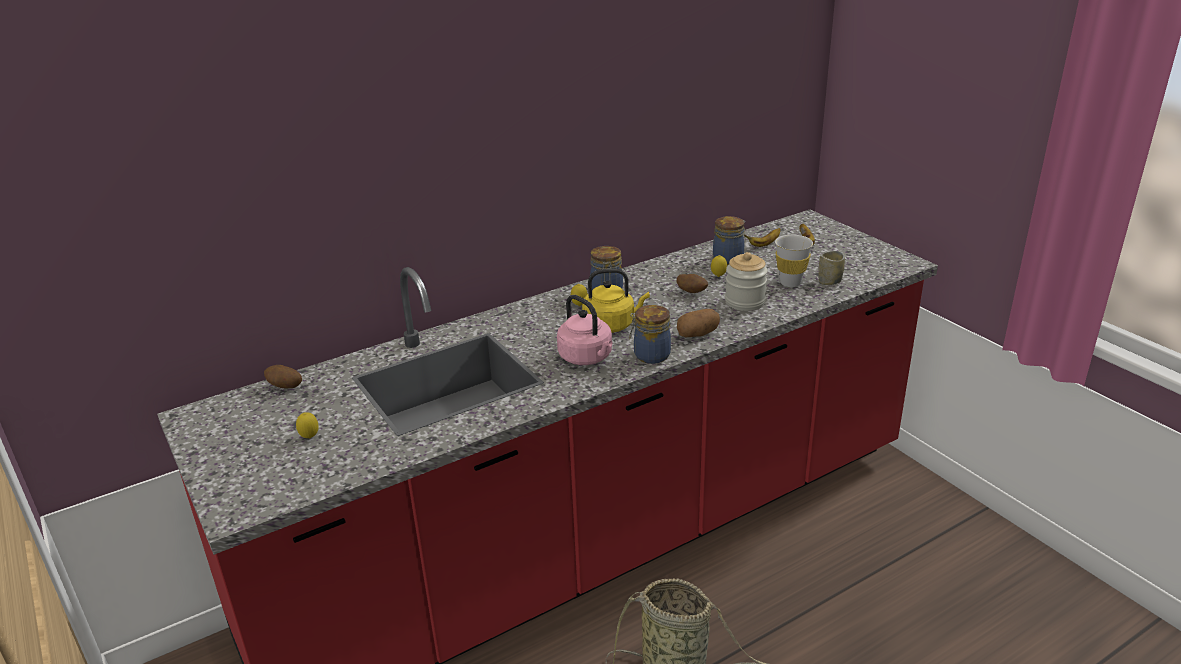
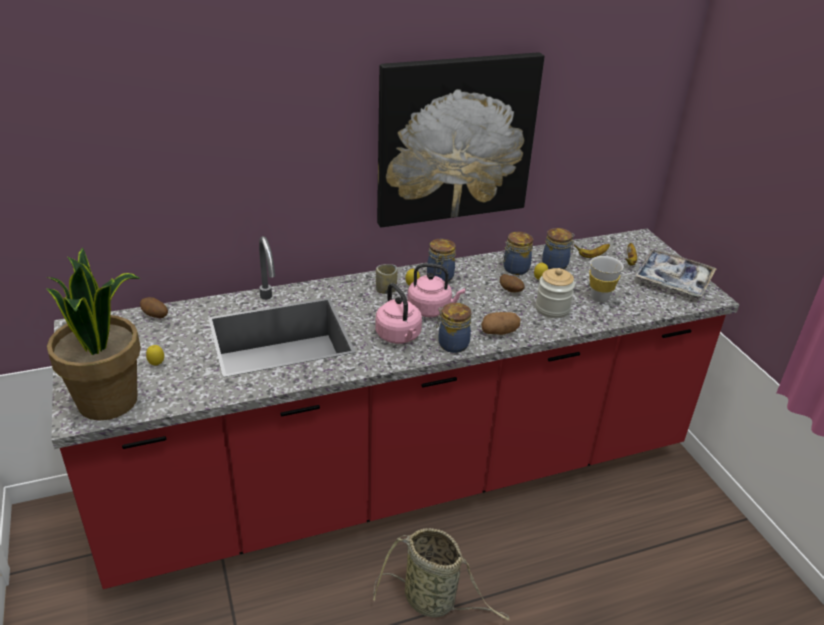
camera: 10 degrees right, 5 degrees up
yellow kettle [582,268,650,333] -> pink kettle [407,263,465,317]
cup [819,251,845,285] -> cup moved to [376,264,398,294]
none -> potted plant [46,247,141,421]
none -> picture [377,52,545,228]
none -> jar [502,232,533,275]
none -> tray [634,250,717,297]

